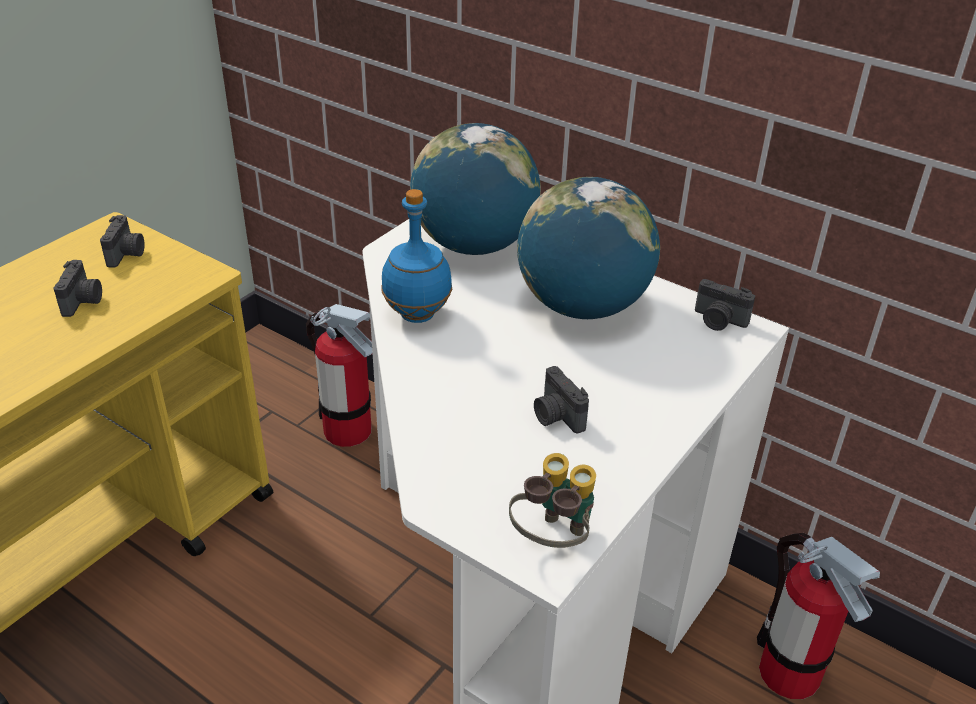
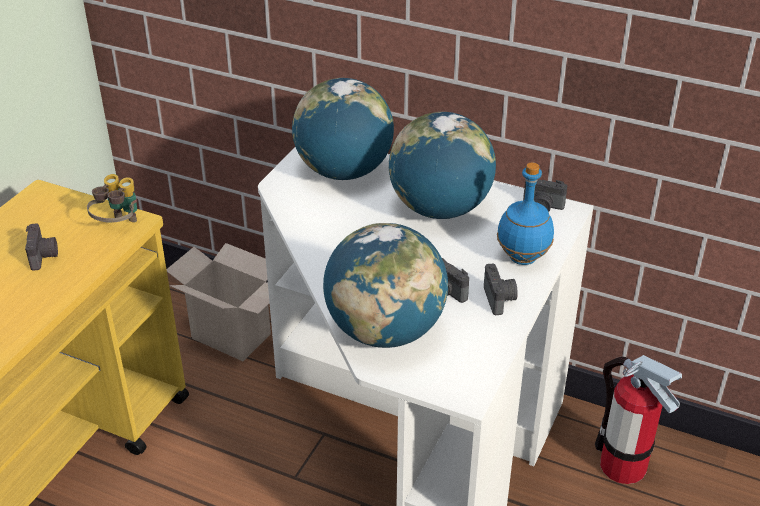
camera: 10 degrees left, 0 degrees up
camera [100,215,145,268] -> camera moved to [484,264,518,315]
fire extinguisher [306,304,373,447] -> cardboard box [167,243,271,361]
blue bottle [381,189,452,323] -> blue bottle moved to [497,162,554,265]
binoculars [509,453,596,548] -> binoculars moved to [87,174,137,223]
none -> globe [323,223,448,348]

